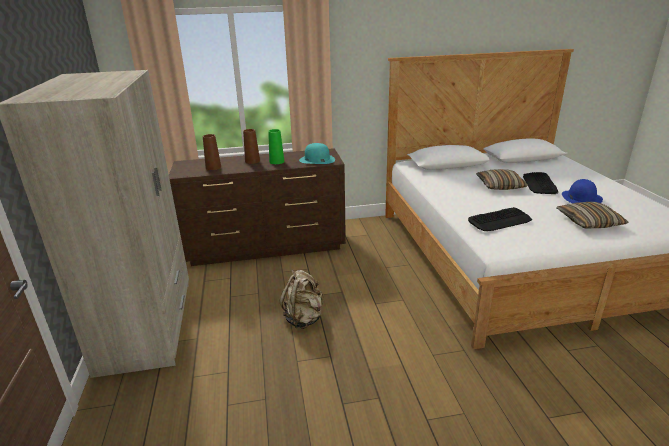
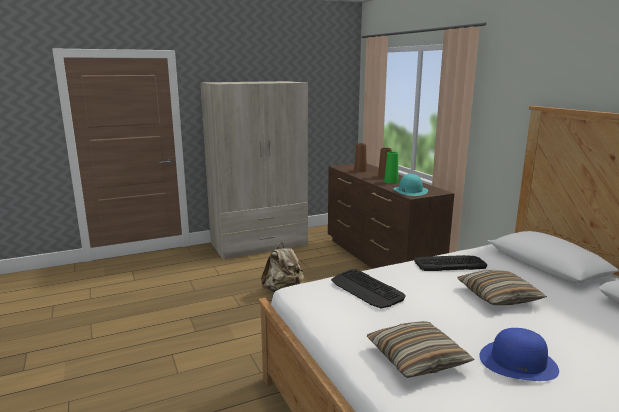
camera: 75 degrees right, 10 degrees down
keyboard [523,172,558,194] -> keyboard moved to [414,255,487,271]

